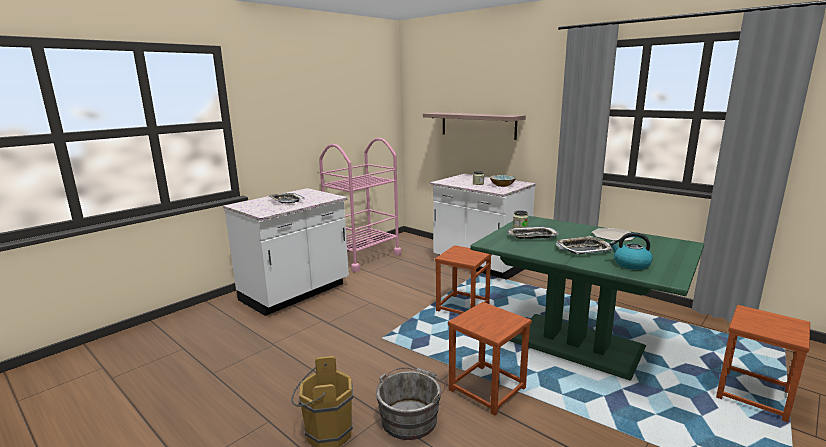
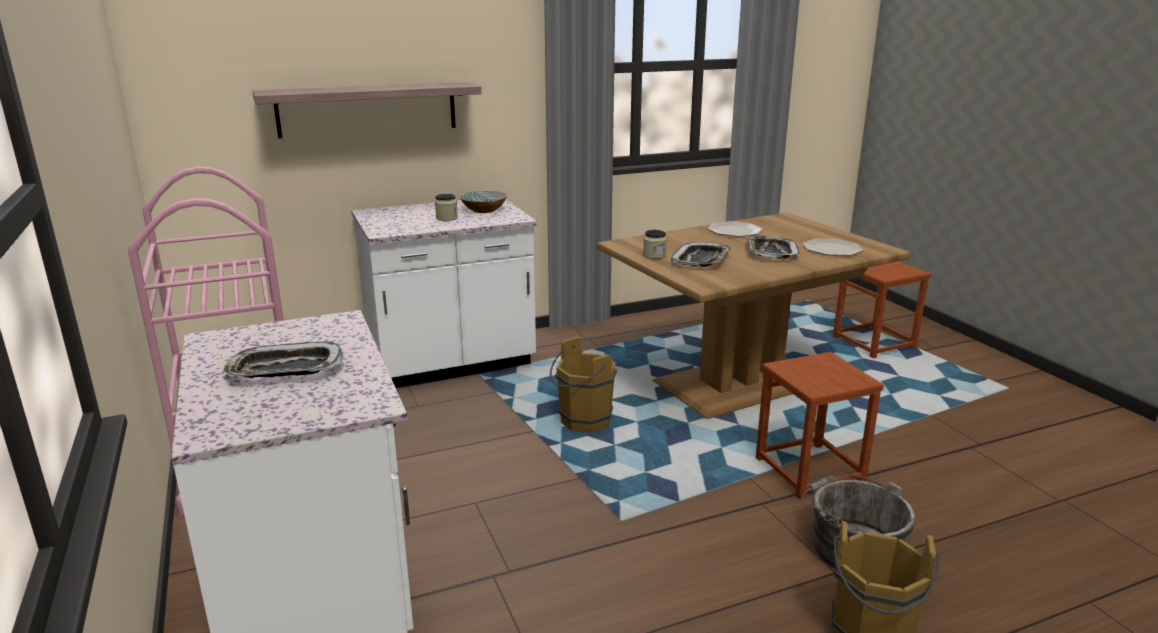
camera: 65 degrees left, 5 degrees up
brown stool [435,245,492,314] -> brown bucket [550,337,617,433]
green dining table [470,216,704,381] -> brown dining table [597,212,910,419]
kettle [609,232,653,270] -> plate [803,239,863,256]

